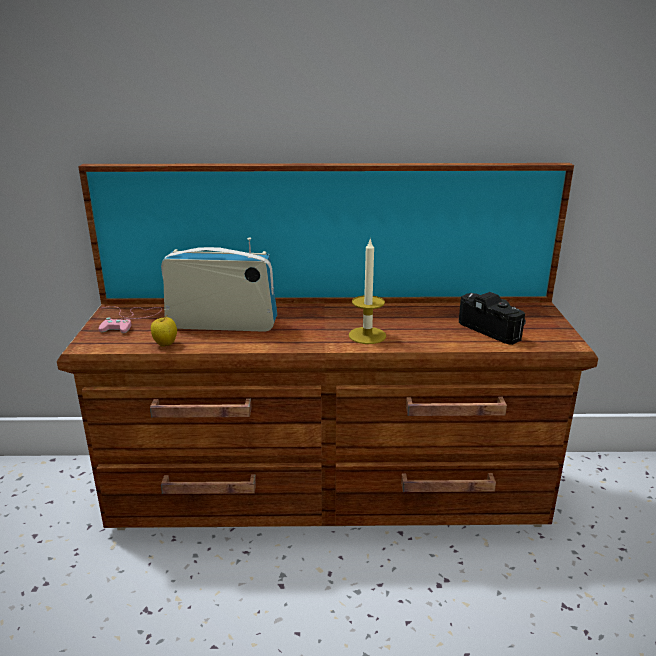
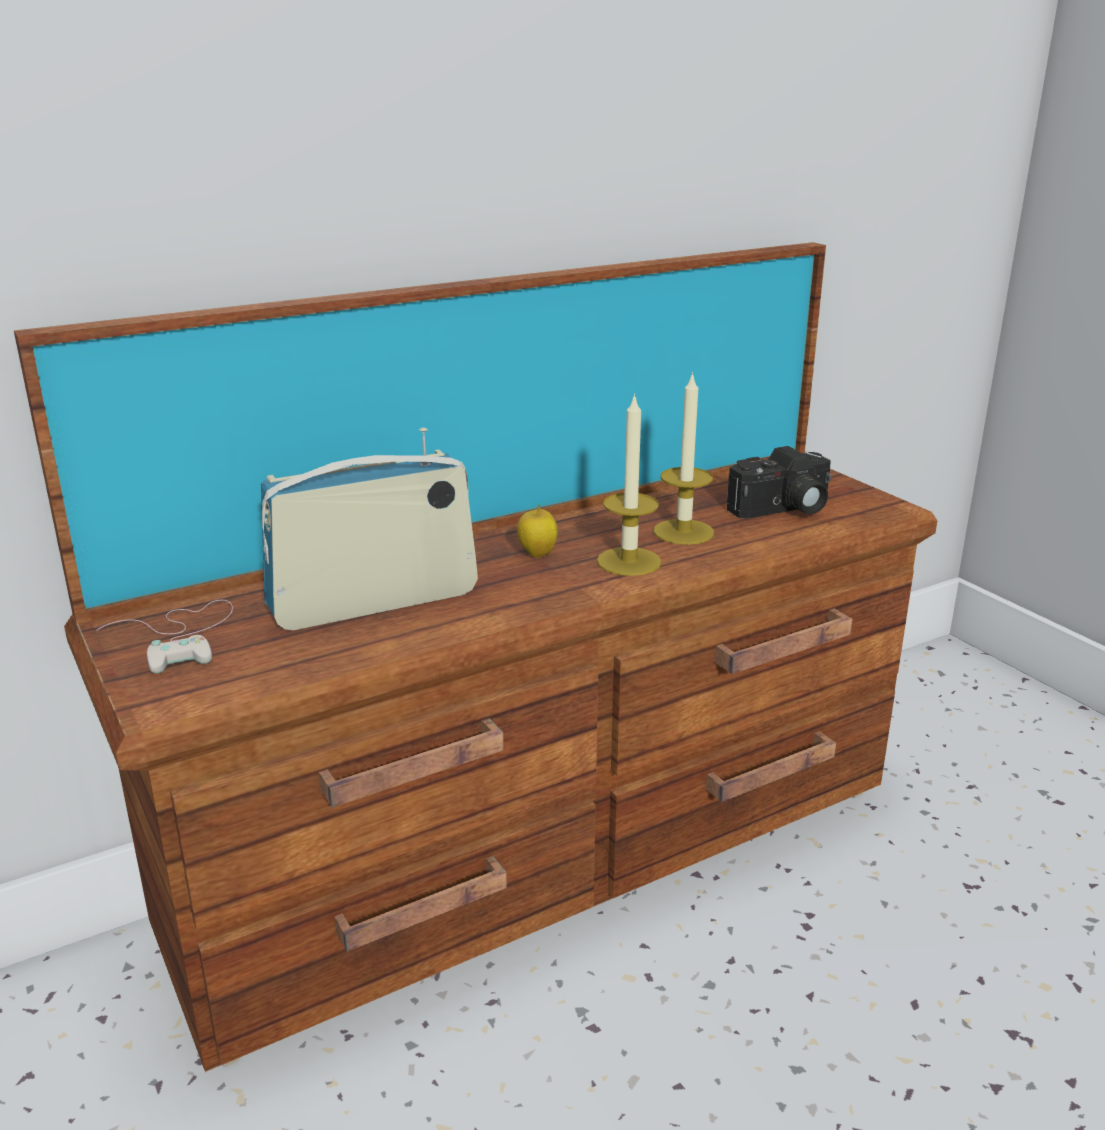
camera: 30 degrees left, 0 degrees up
pink game controller [99,306,162,333] -> white game controller [96,600,233,673]
apple [151,315,177,347] -> apple moved to [517,504,558,558]
camera [459,292,526,345] -> camera turned 135 degrees clockwise [727,446,831,518]
none -> candle [653,372,714,545]

